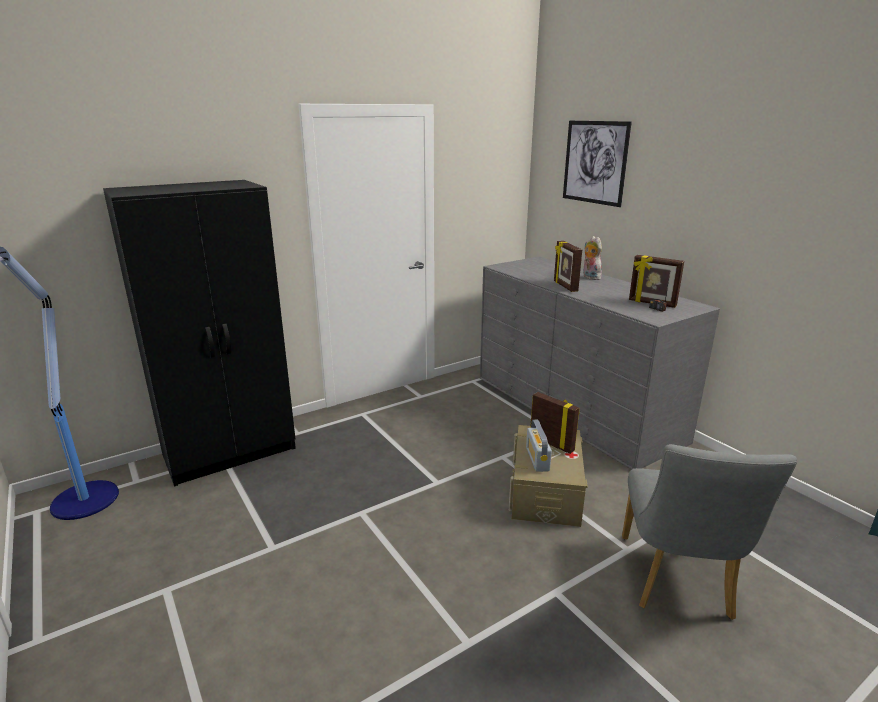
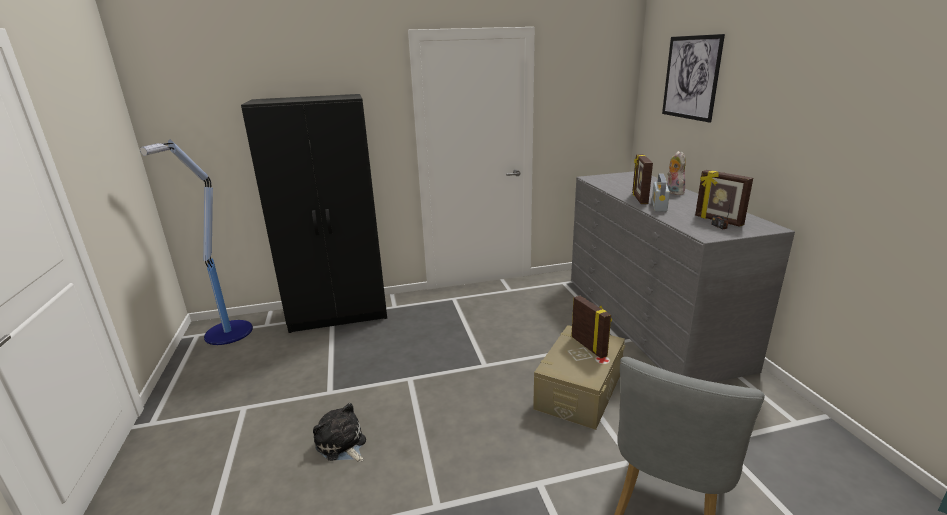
camera: 20 degrees right, 0 degrees up
radio [526,419,552,472] -> radio moved to [652,174,670,212]
none -> plush toy [313,403,366,462]

